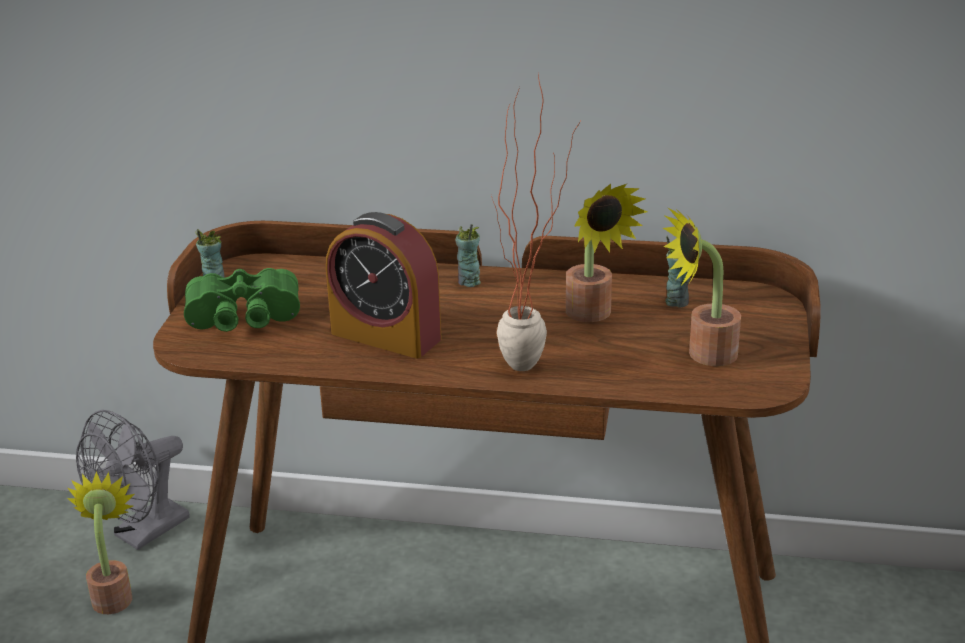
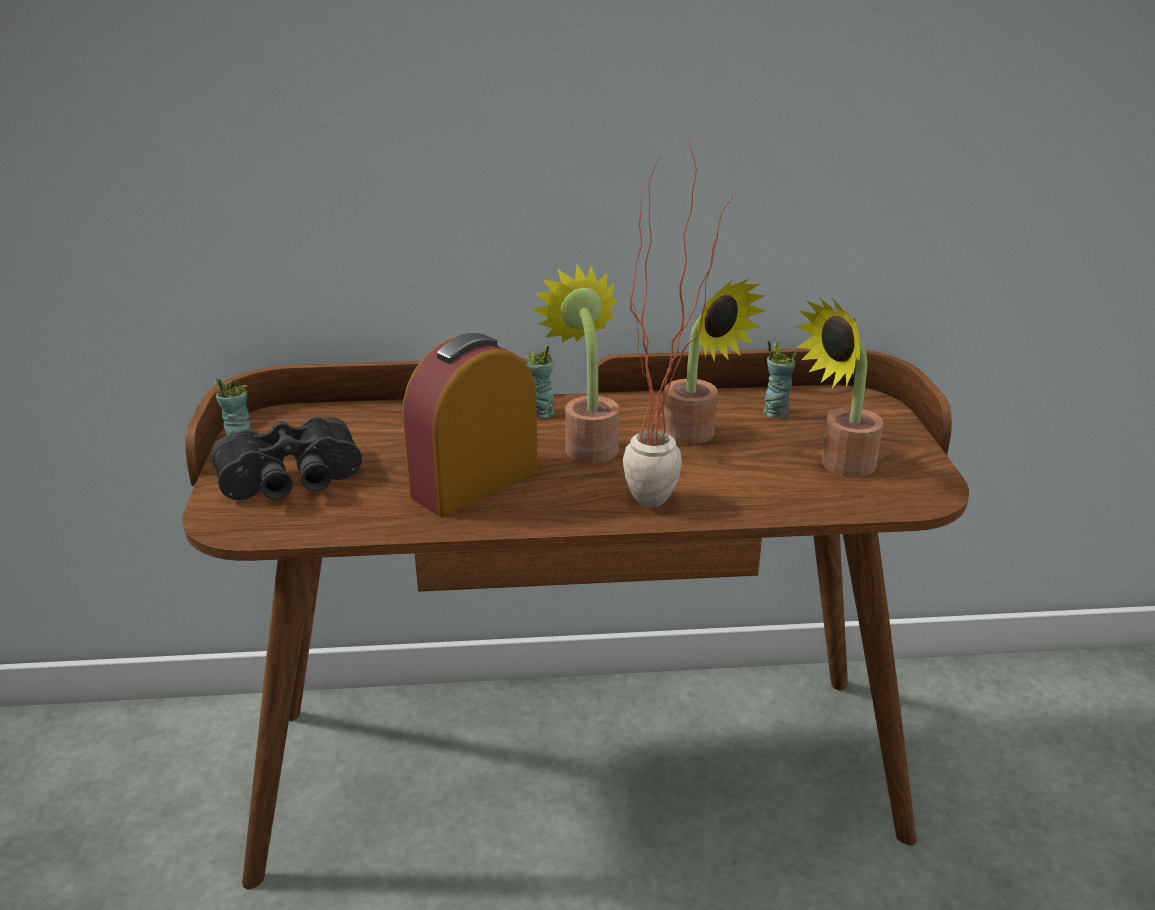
camera: 15 degrees left, 0 degrees up
potted plant [68,471,135,614] -> potted plant moved to [532,264,619,464]
grey fan [76,410,190,550] -> none
green binoculars [184,268,300,332] -> black binoculars [211,417,362,500]
alarm clock [326,212,442,358] -> alarm clock turned 120 degrees clockwise [403,333,538,517]

